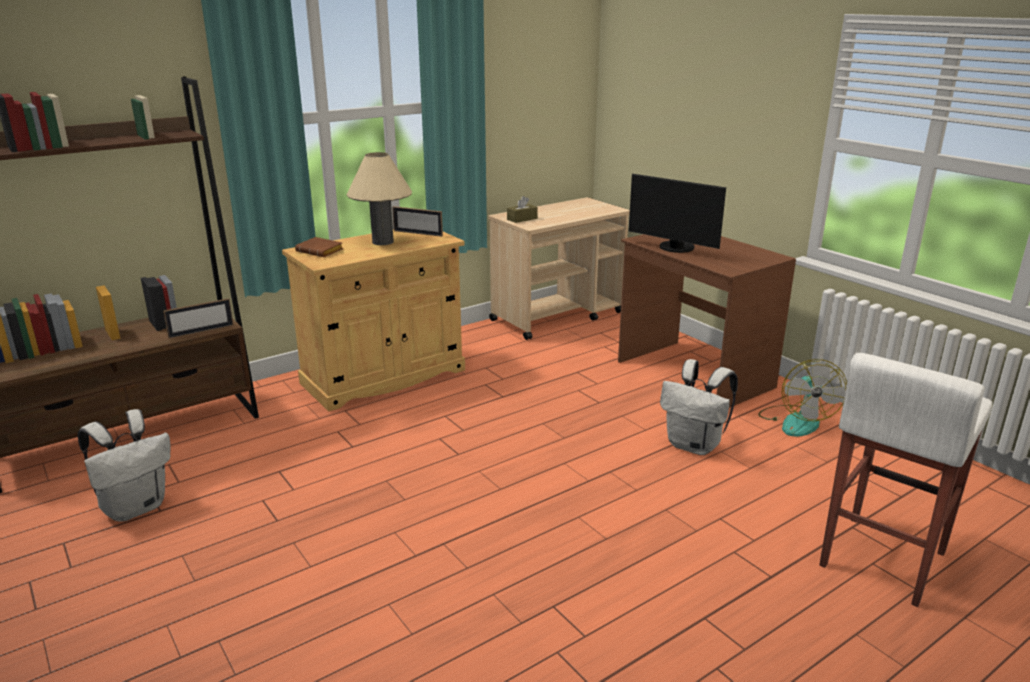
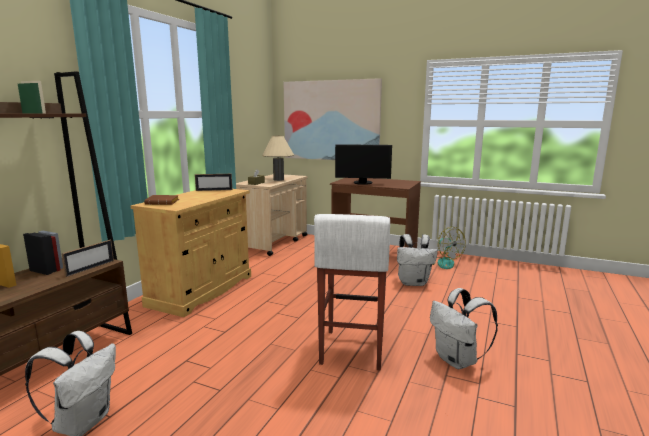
camera: 30 degrees left, 10 degrees down
beige table lamp [347,152,412,245] -> beige table lamp moved to [262,136,294,181]
white stool [819,353,992,607] -> white stool moved to [314,214,390,370]
none -> picture [283,78,382,160]
none -> white backpack [430,288,498,369]

